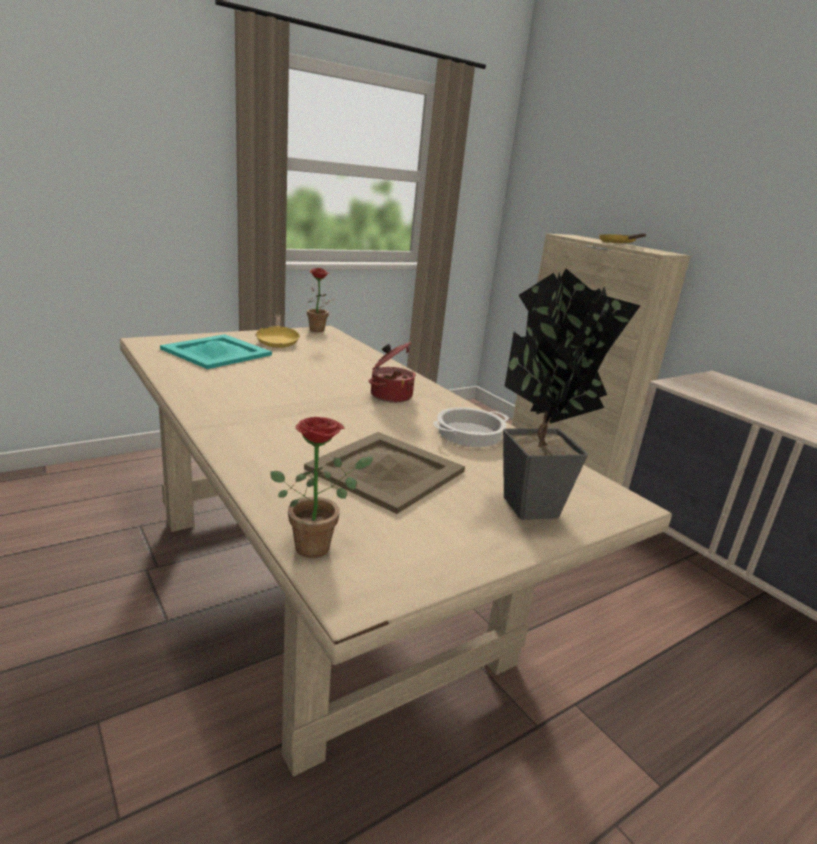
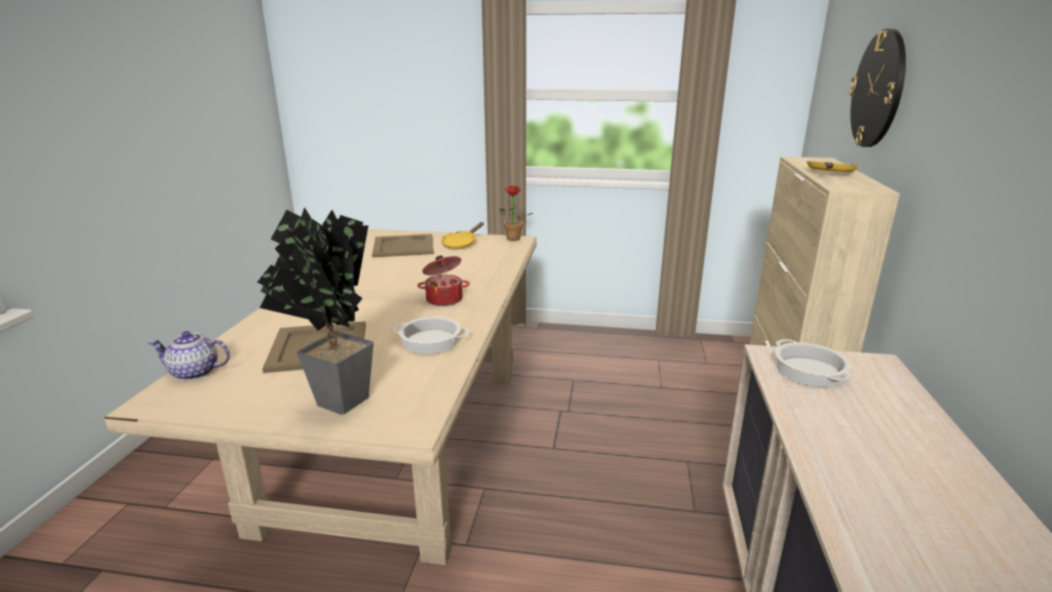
camera: 45 degrees right, 0 degrees up
turquoise tray [160,334,272,369] -> beige tray [372,234,434,258]
potted plant [271,417,373,558] -> teapot [149,331,230,381]
none -> cooking pot [775,339,853,387]
none -> wall clock [849,29,906,147]

